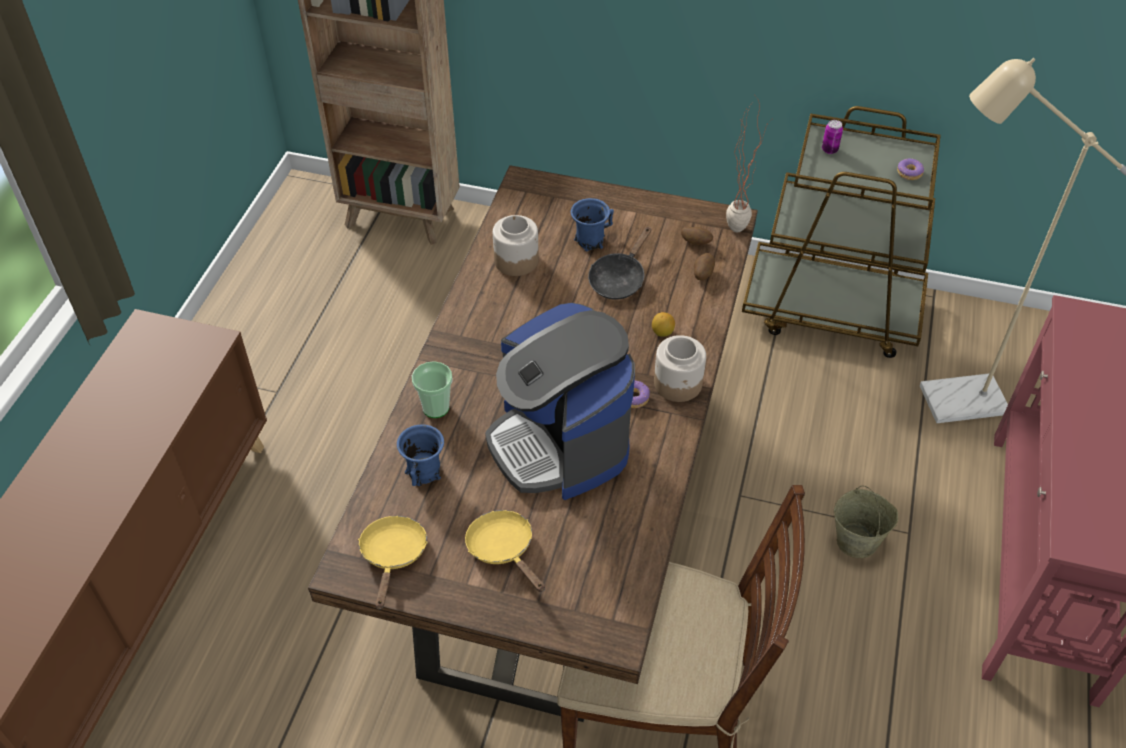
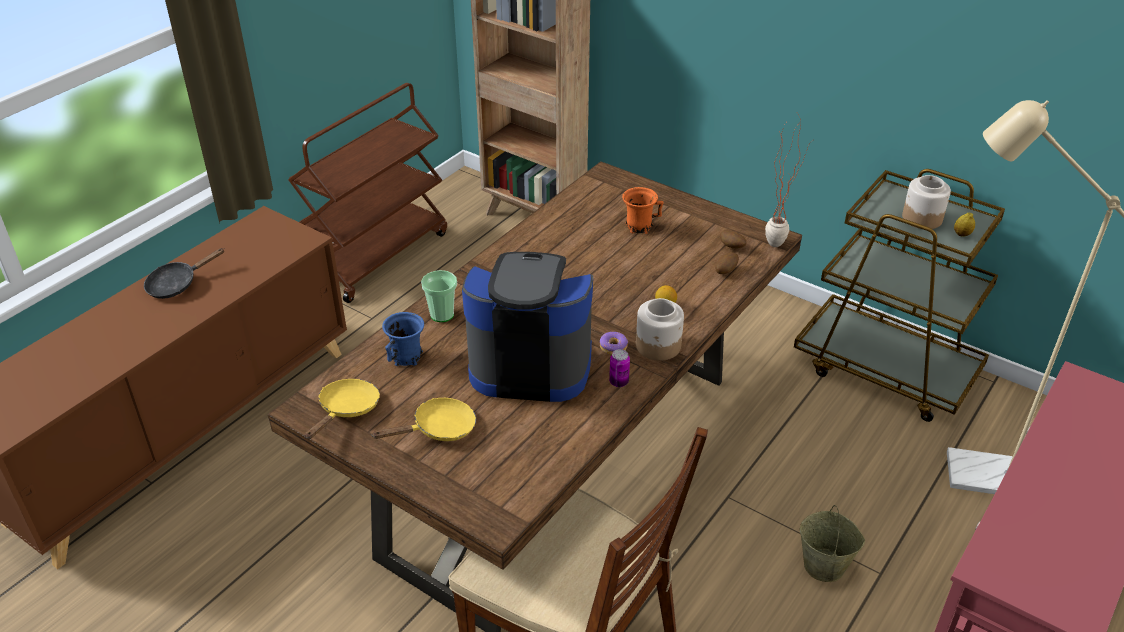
camera: 20 degrees right, 10 degrees down
yellow frying pan [465,510,545,592] -> yellow frying pan turned 75 degrees clockwise [373,398,476,441]
coffee machine [485,303,635,500] -> coffee machine turned 105 degrees clockwise [462,252,593,402]
jar [493,215,539,276] -> jar moved to [902,175,951,229]
blue mug [571,198,614,251] -> orange mug [622,187,663,234]
black frying pan [588,227,651,300] -> black frying pan moved to [144,248,225,299]
can [822,120,843,154] -> can moved to [609,349,630,387]
donut [897,159,924,180] -> lemon [954,213,975,237]
none -> brown cart [288,83,447,303]

